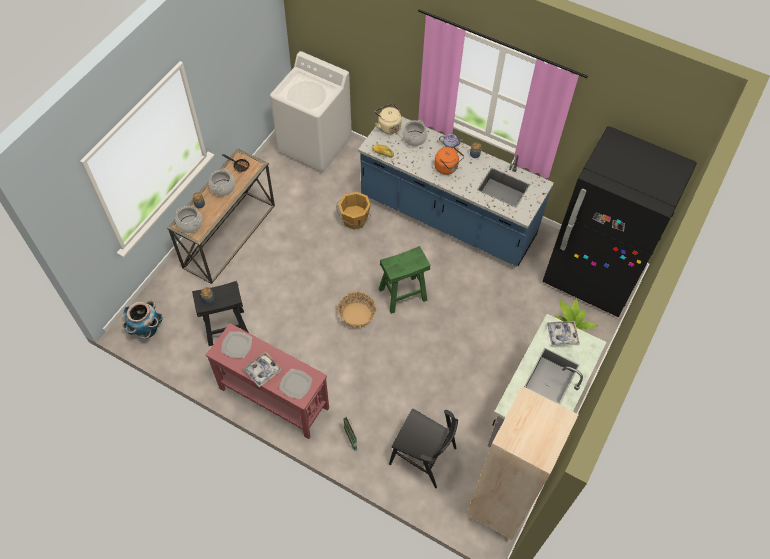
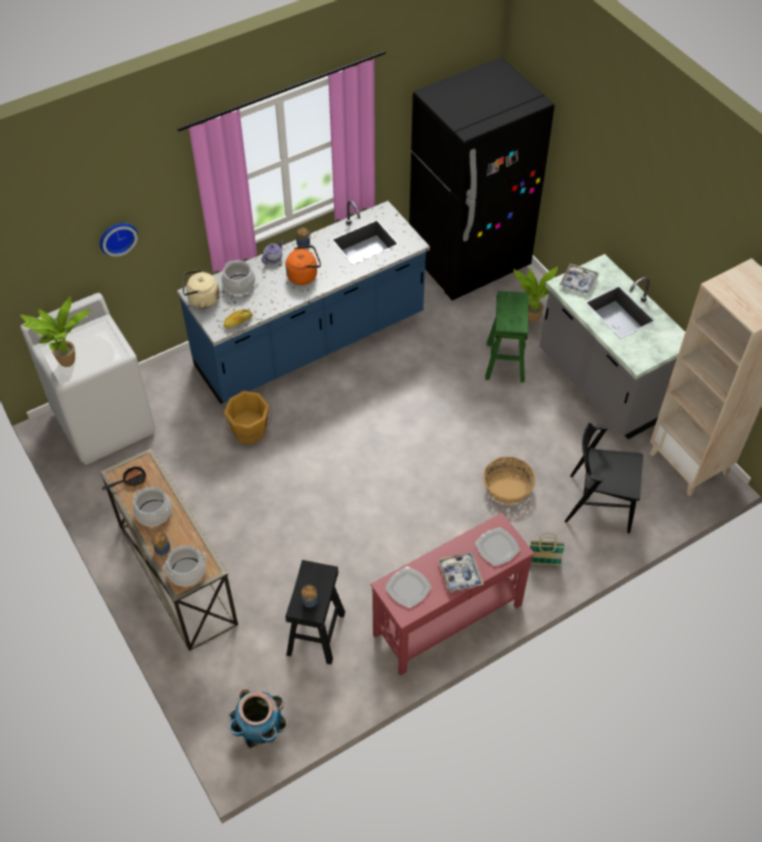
camera: 60 degrees left, 5 degrees down
basket [338,292,377,328] -> basket moved to [483,457,535,504]
green stool [379,246,430,314] -> green stool moved to [485,291,529,383]
black chair [389,409,458,488] -> black chair turned 135 degrees counterclockwise [565,423,643,533]
none -> potted plant [20,296,91,367]
none -> wall clock [100,223,138,257]

